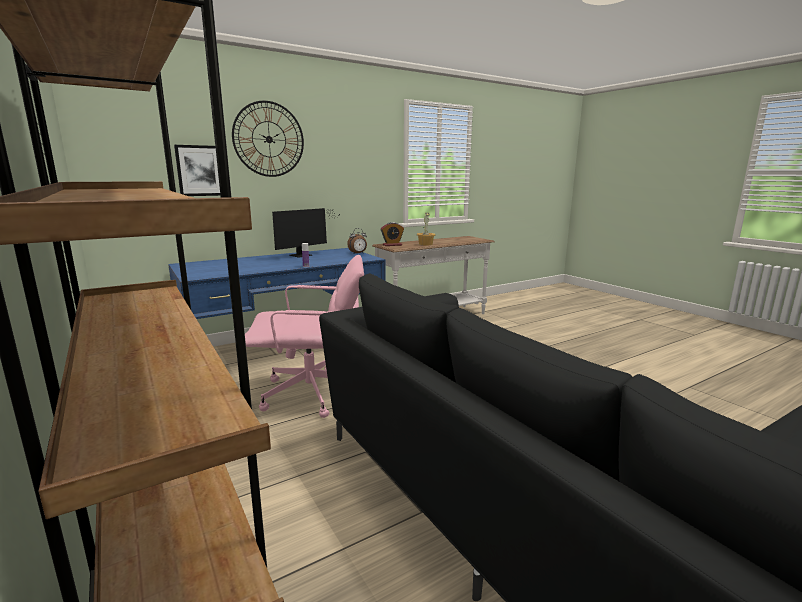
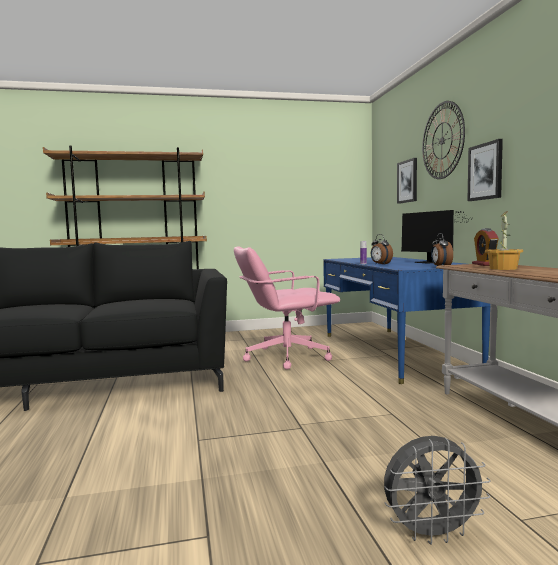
camera: 110 degrees right, 10 degrees down
pink office chair [245,255,364,418] -> pink office chair turned 60 degrees clockwise [234,246,340,370]
none -> alarm clock [371,234,393,265]
none -> grey fan [384,436,491,545]
none -> picture [467,139,503,201]

